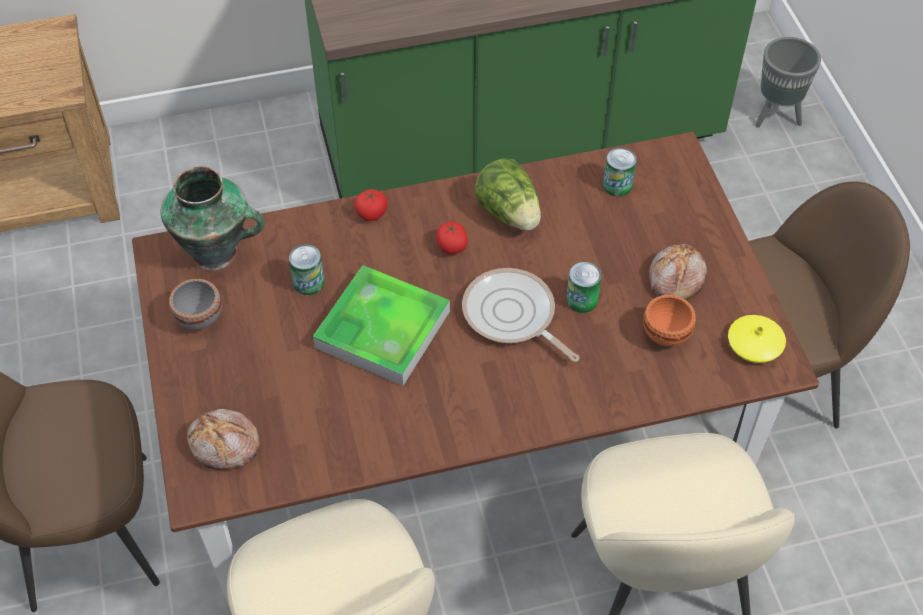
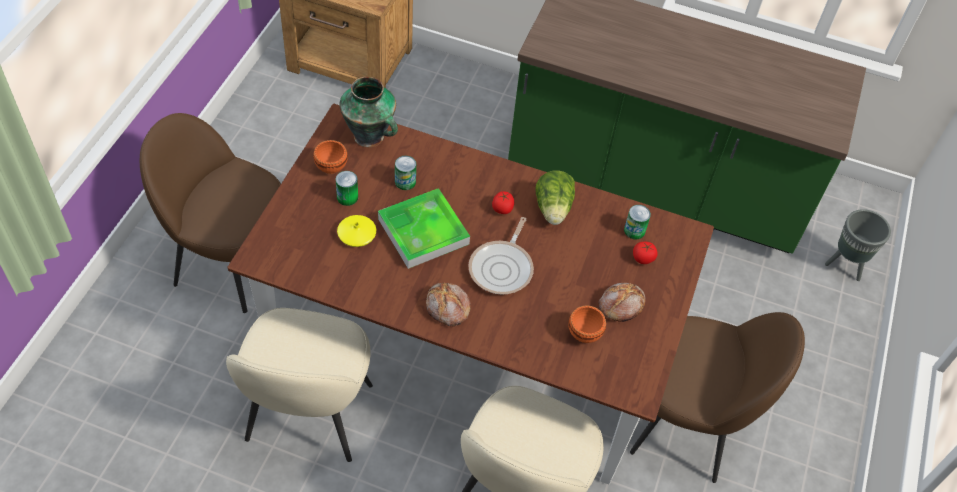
camera: 30 degrees right, 0 degrees up
grey bowl [169,279,222,330] -> orange bowl [313,140,348,174]
bread [187,409,260,470] -> bread moved to [426,282,471,326]
tomato [354,189,388,221] -> tomato moved to [633,242,658,264]
frying pan [462,268,579,362] -> frying pan turned 150 degrees counterclockwise [468,217,534,295]
can [566,262,601,313] -> can moved to [336,171,358,206]
yellow vase [728,315,786,363] -> yellow vase moved to [337,215,376,247]

